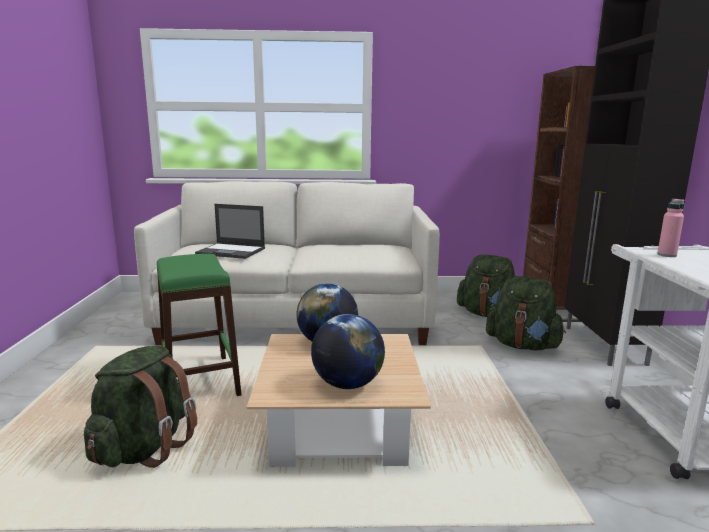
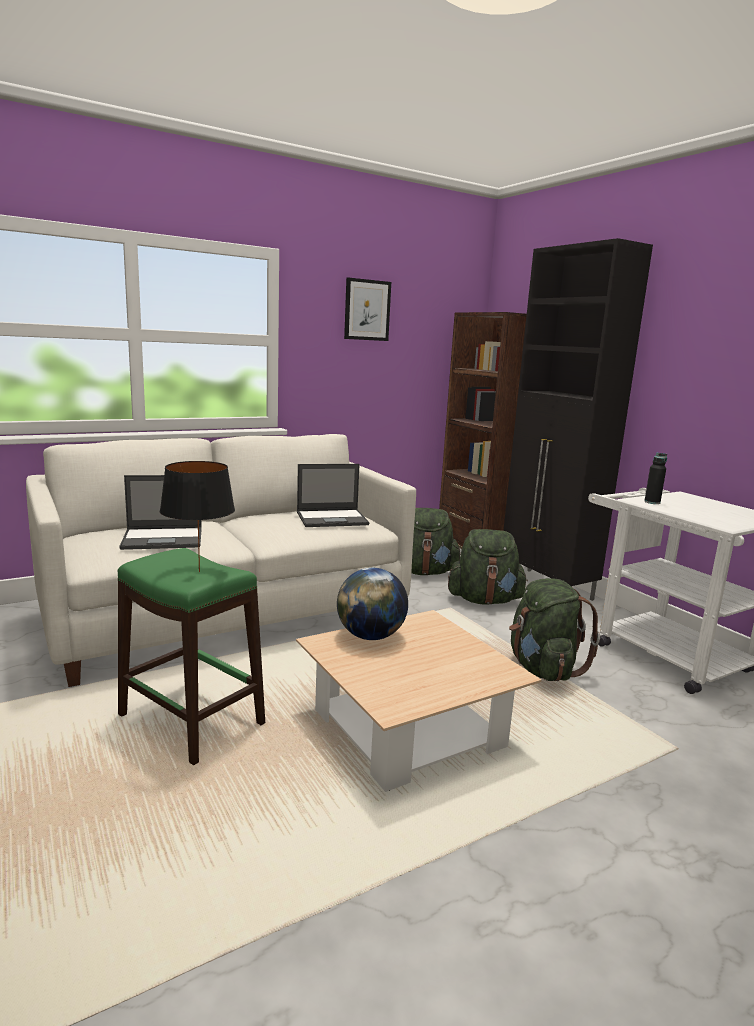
camera: 30 degrees left, 0 degrees up
green backpack [84,346,197,468] -> green backpack moved to [509,578,600,681]
globe [311,314,385,389] -> none
pink bottle [657,198,685,257] -> black bottle [644,453,667,504]
none -> black table lamp [160,461,235,572]
none -> laptop [297,464,370,527]
none -> picture [344,277,391,341]

